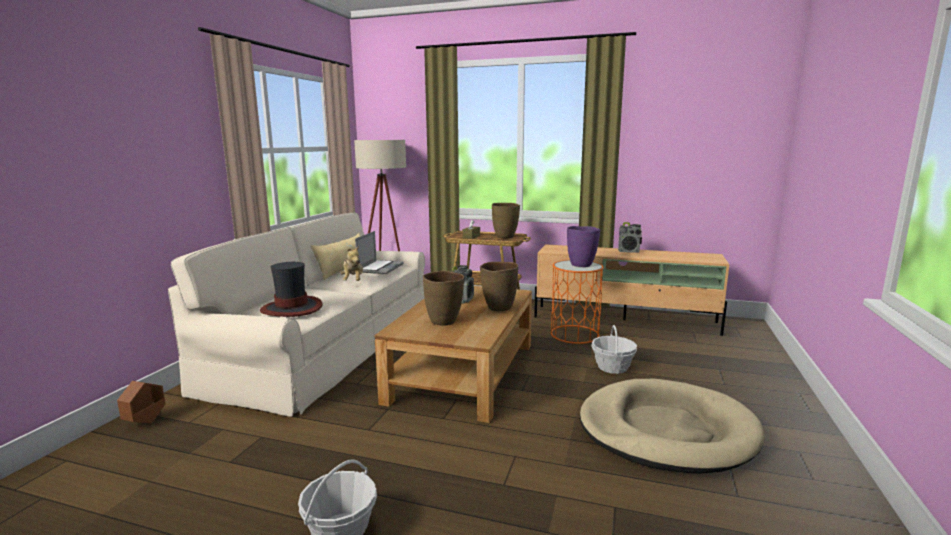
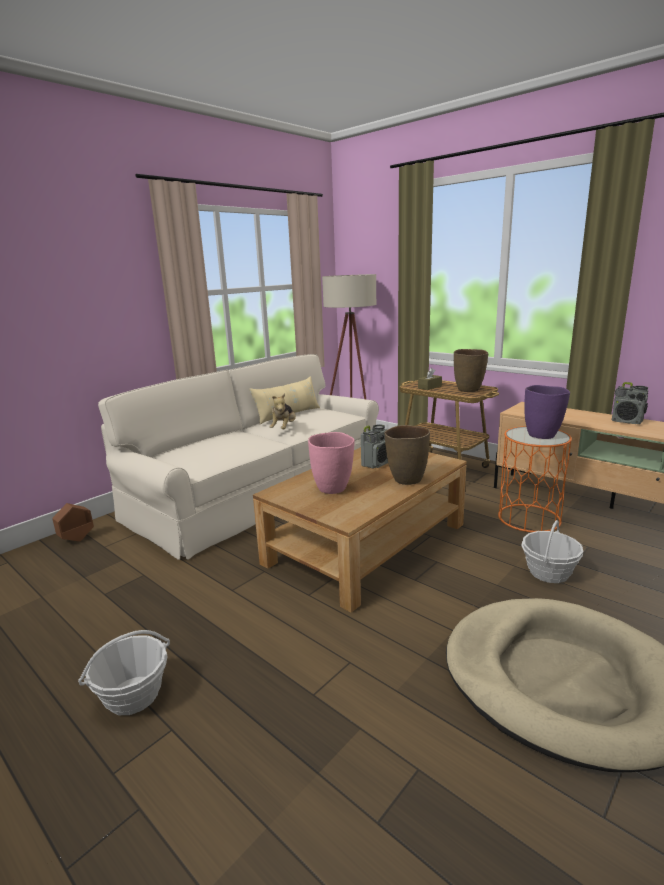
camera: 25 degrees right, 5 degrees up
hat [260,262,322,317] -> none
laptop [355,231,404,274] -> none
brown vase [423,271,464,325] -> pink vase [308,432,355,494]

